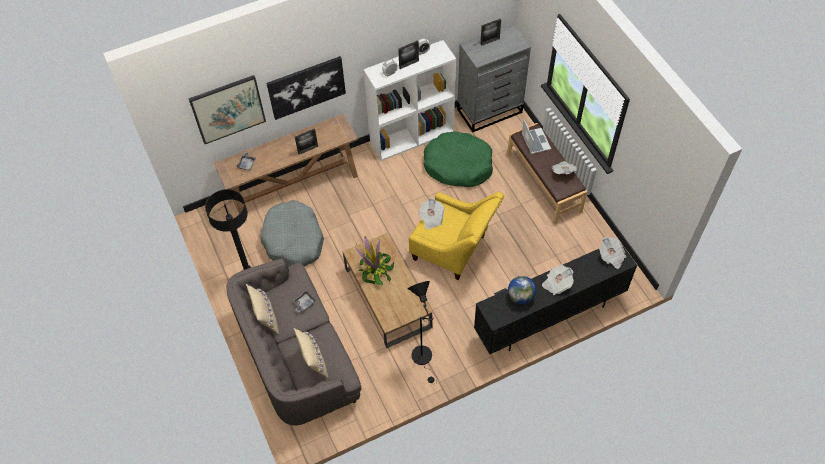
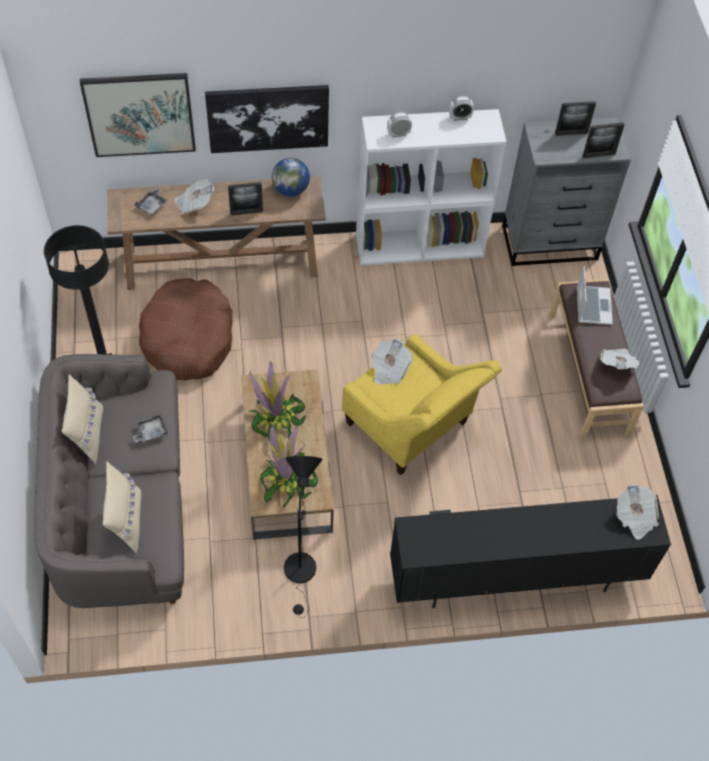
camera: 15 degrees right, 0 degrees up
grey dog bed [260,200,324,267] -> brown dog bed [139,278,232,380]
picture frame [398,41,419,69] -> picture frame moved to [583,122,624,158]
green dog bed [424,131,493,187] -> none
globe [508,276,536,304] -> globe moved to [272,158,310,196]
newspaper [542,265,574,296] -> newspaper moved to [174,179,214,215]
none -> potted plant [260,424,318,508]

